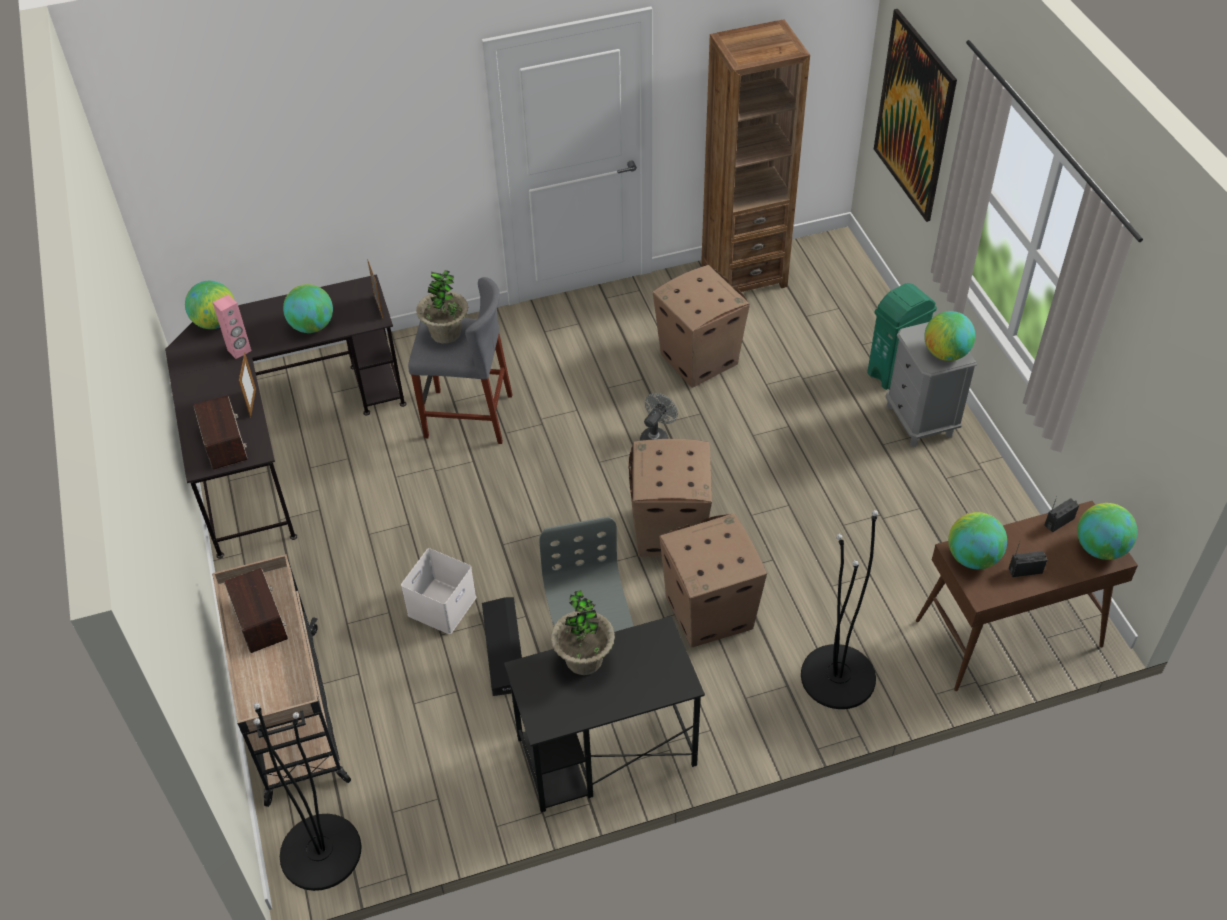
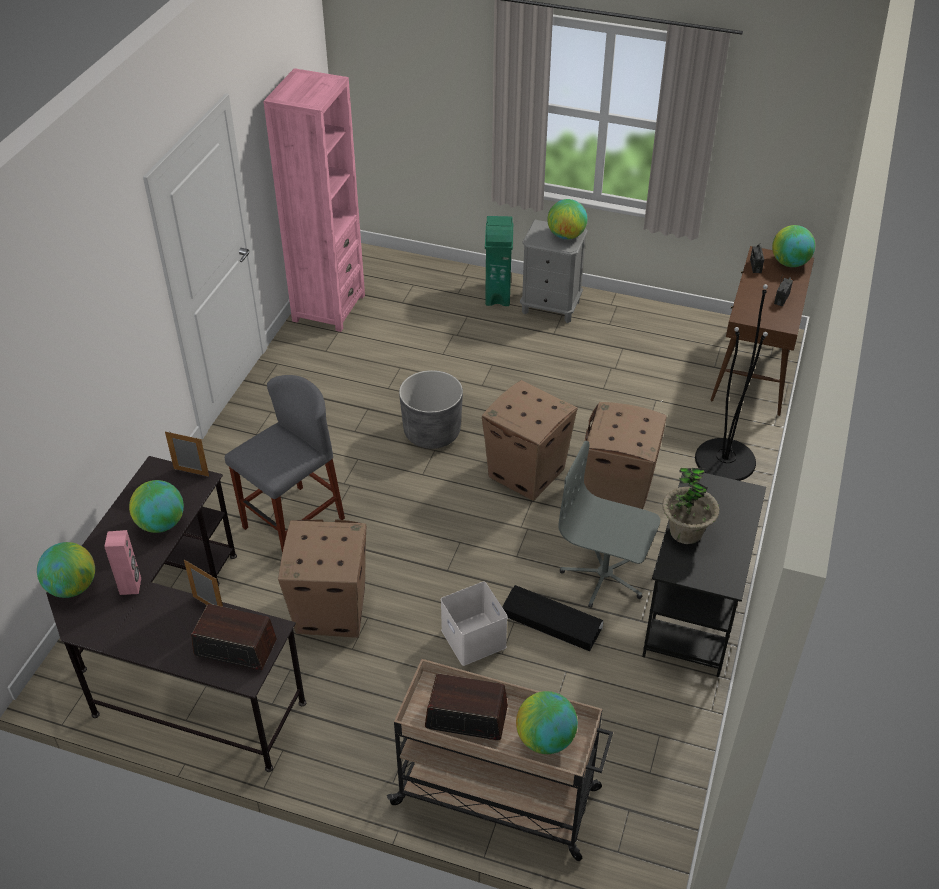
camera: 55 degrees left, 5 degrees down
black floor lamp [253,703,361,891] -> none
potted plant [416,270,468,344] -> none
grey fan [640,393,678,441] -> grey planter [399,370,463,449]
cardboard box [653,265,750,388] -> cardboard box moved to [278,519,366,638]
brown bookcase [701,19,810,292] -> pink bookcase [263,68,365,332]
picture [874,9,957,222] -> none
globe [948,512,1007,569] -> globe moved to [516,691,578,754]

